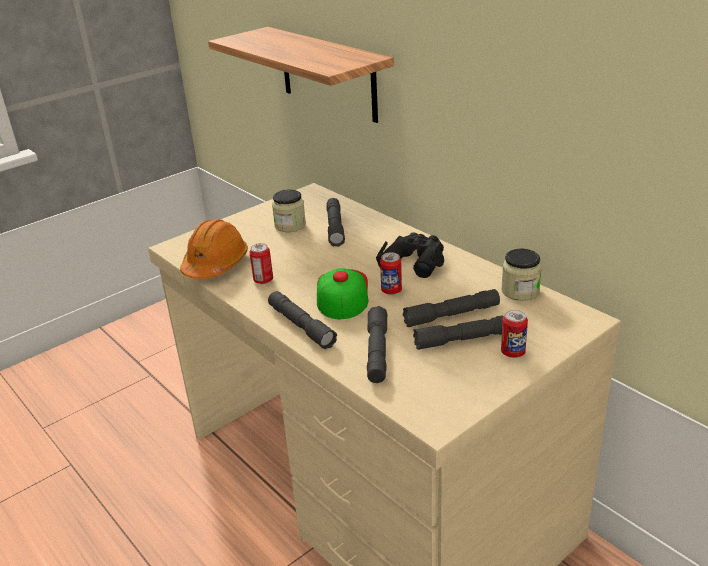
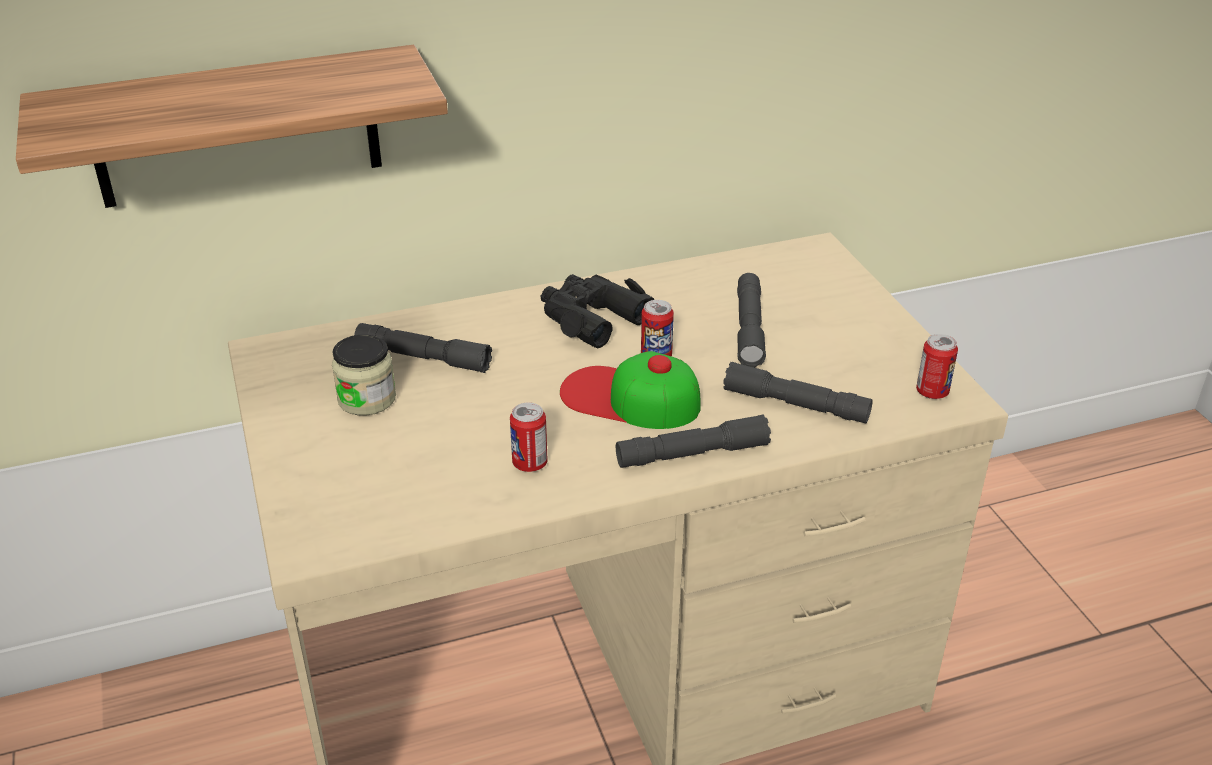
camera: 70 degrees left, 5 degrees up
orange hard hat [180,219,248,279] -> none
grey flashlight [413,315,504,350] -> none
jar [501,249,542,301] -> none
can [501,310,528,358] -> can moved to [916,334,958,399]

